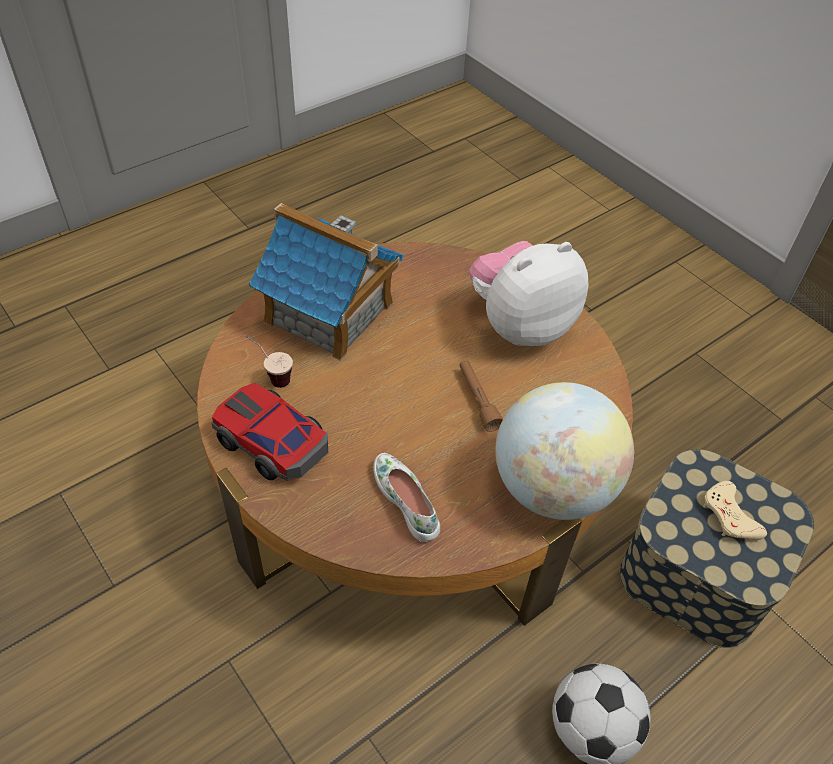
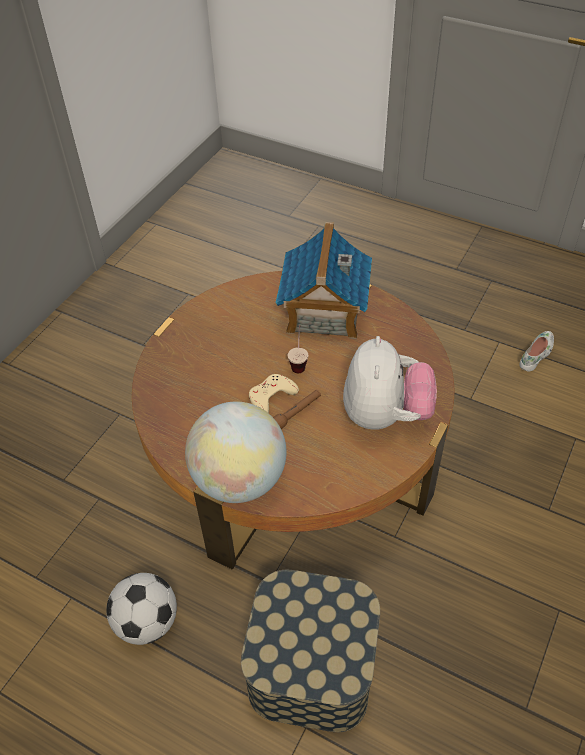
camera: 70 degrees right, 0 degrees up
toy car [211,383,328,481] -> none
cup [245,335,293,388] -> cup moved to [288,325,308,373]
white shoe [373,453,440,542] -> white shoe moved to [519,331,554,372]
plush toy [469,241,588,346] -> plush toy turned 60 degrees clockwise [343,336,437,430]
beige game controller [703,481,767,540] -> beige game controller moved to [249,374,299,413]

